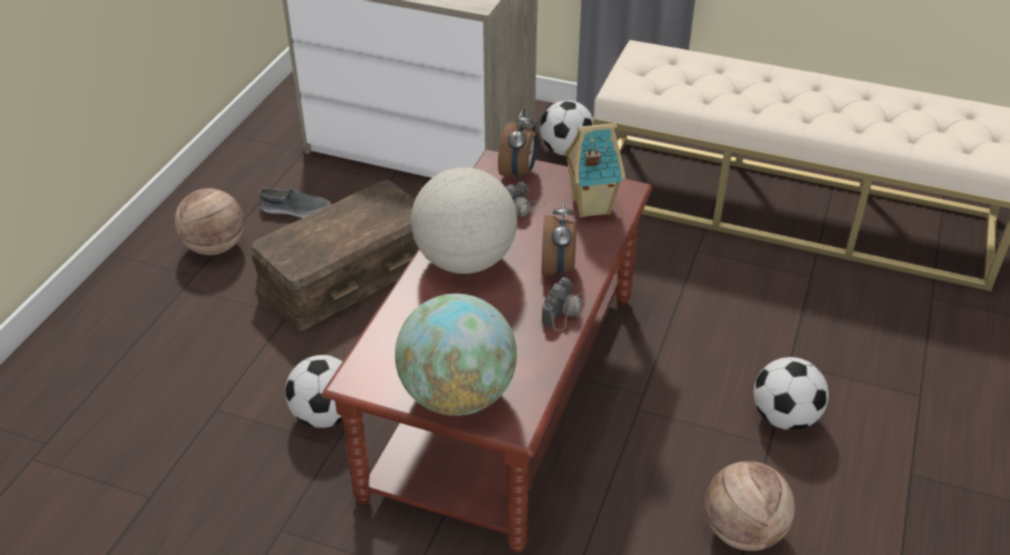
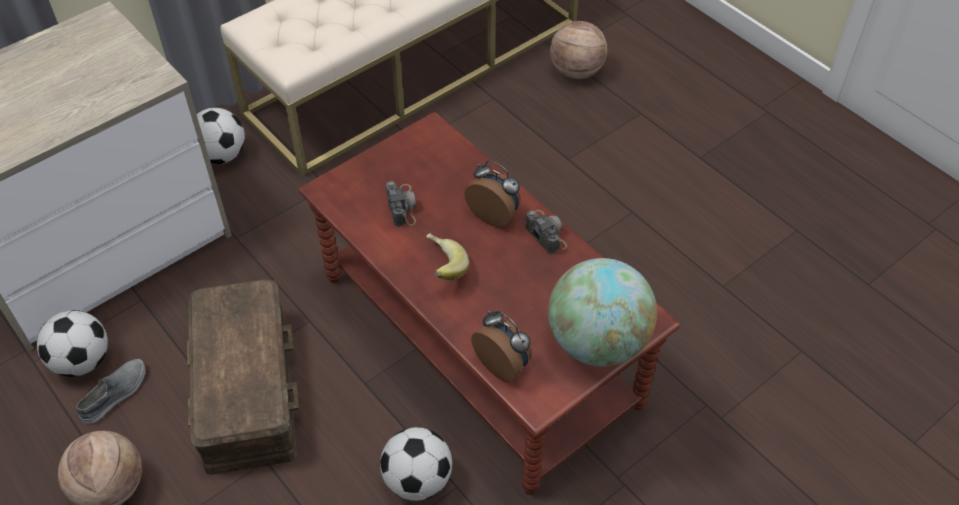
camera: 60 degrees left, 10 degrees up
globe [411,167,517,274] -> banana [426,233,469,281]
alarm clock [498,109,537,182] -> alarm clock moved to [471,311,532,382]
toy house [564,123,626,218] -> none
basketball [705,461,795,551] -> basketball moved to [550,21,607,79]
football [754,357,829,430] -> football moved to [37,310,108,377]

